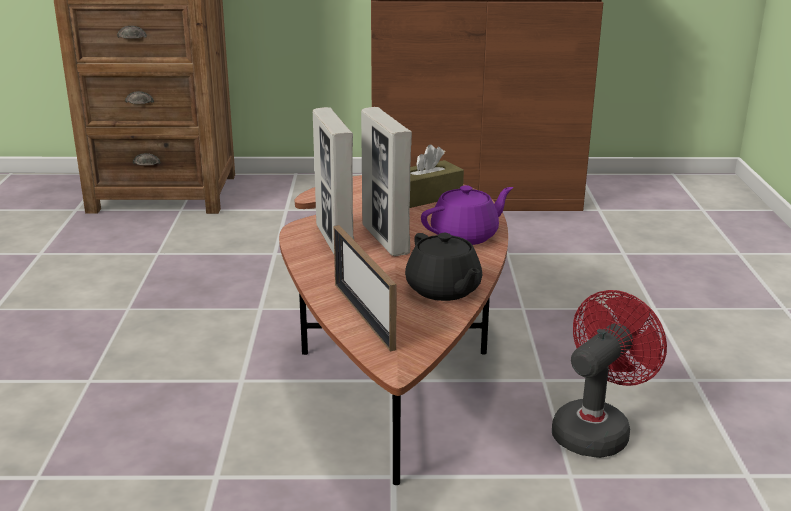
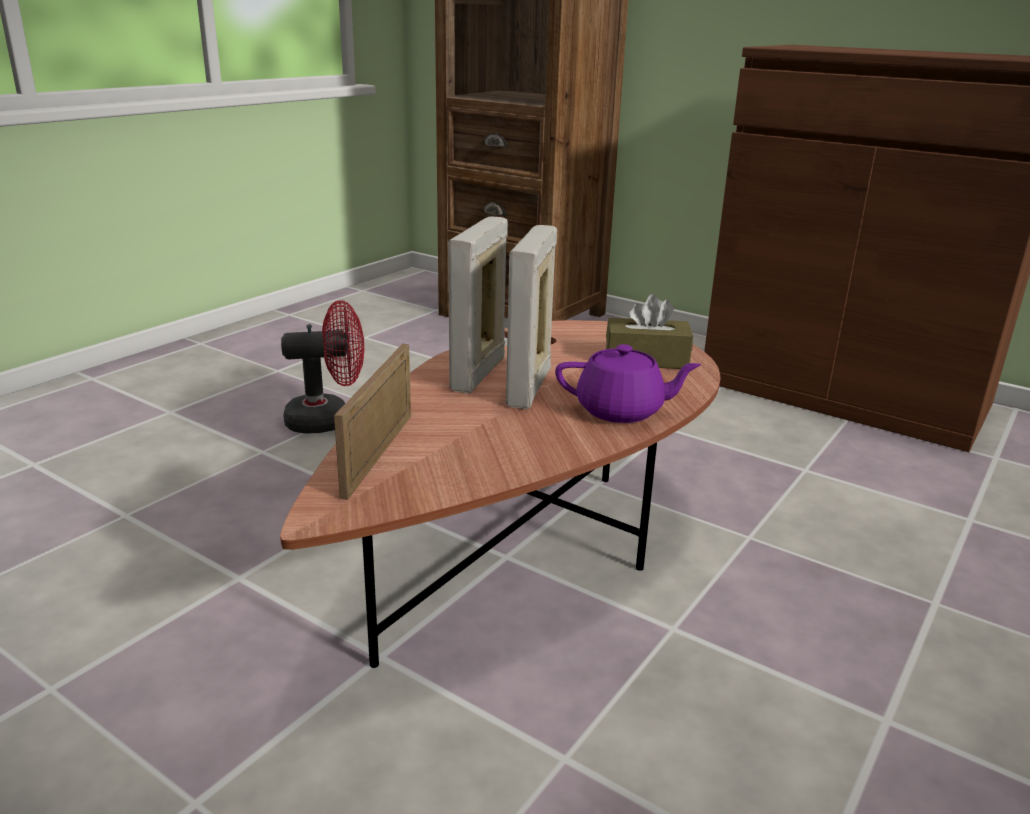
camera: 35 degrees right, 0 degrees up
black teapot [405,233,482,301] -> none
red fan [552,290,667,458] -> red fan moved to [281,300,364,434]

